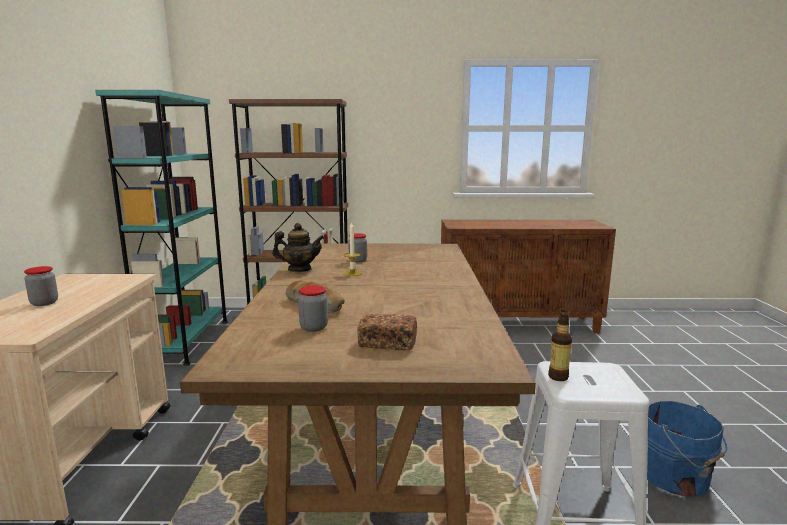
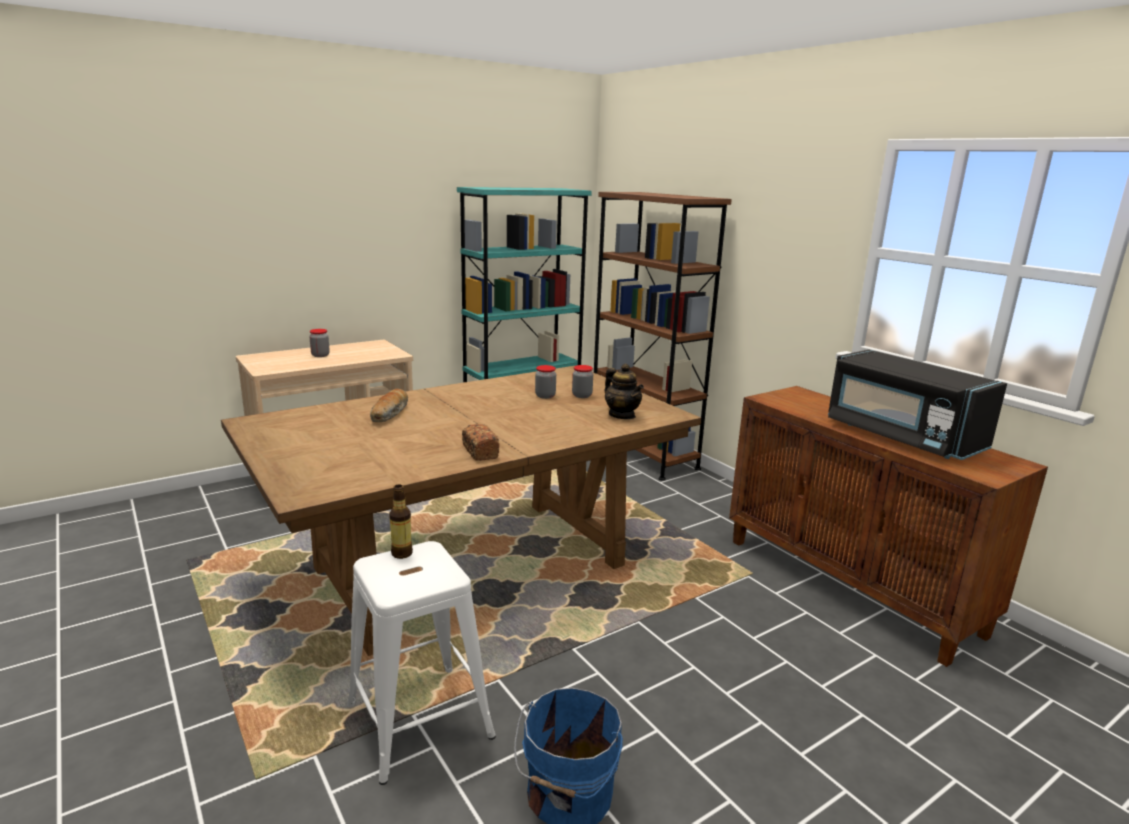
camera: 55 degrees right, 5 degrees up
teapot [272,223,324,272] -> teapot moved to [605,364,644,419]
jar [298,285,328,332] -> jar moved to [572,365,593,398]
candle [343,221,362,276] -> none
bread [357,314,417,350] -> bread moved to [462,424,500,461]
none -> black microwave [828,350,1007,460]

